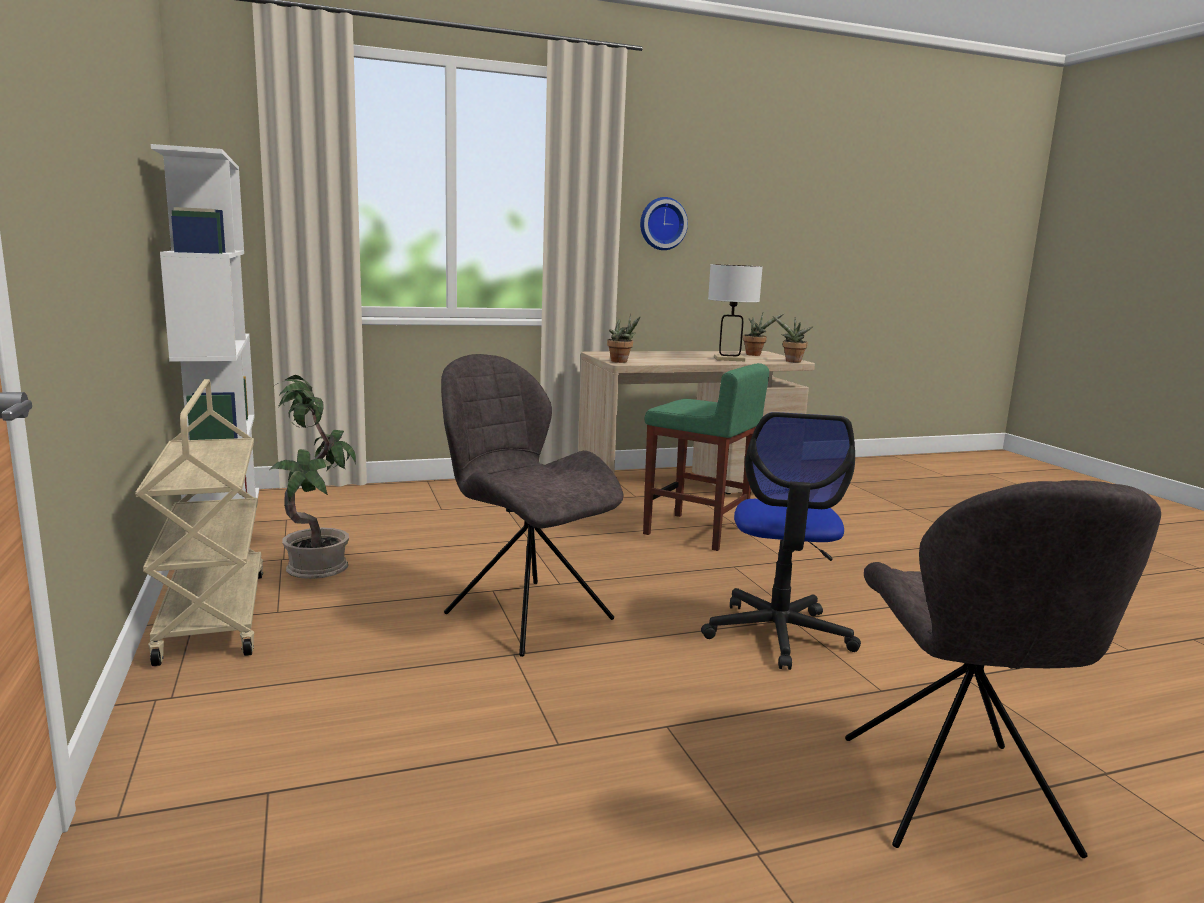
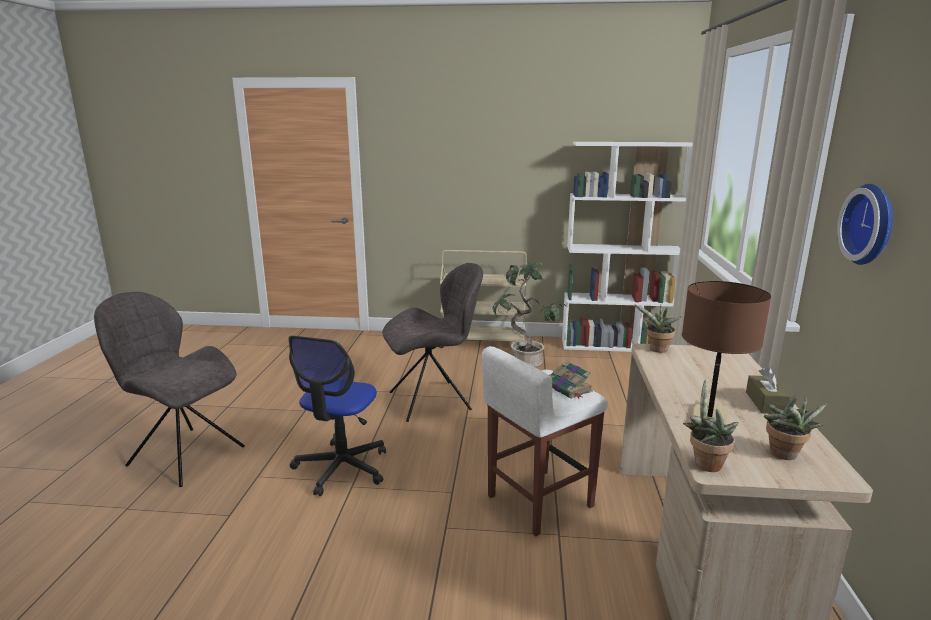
camera: 115 degrees right, 5 degrees up
green stool [643,363,769,551] -> white stool [482,346,608,536]
office chair [701,412,861,670] -> office chair turned 105 degrees counterclockwise [288,336,386,496]
white table lamp [708,264,762,361] -> brown table lamp [682,281,771,425]
none -> book [549,360,593,399]
none -> brown tissue box [746,367,791,414]

